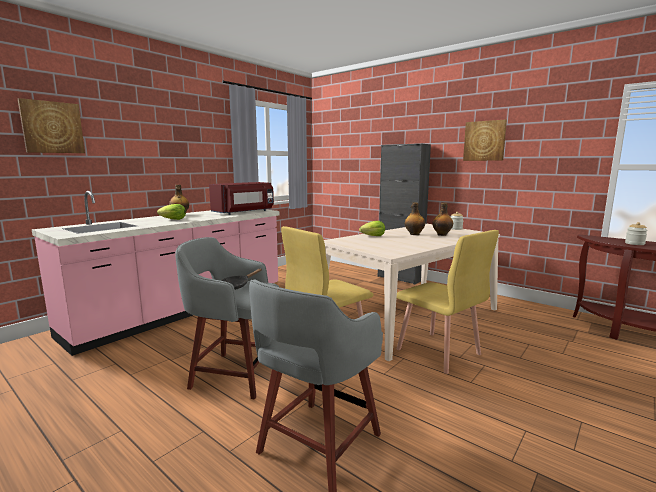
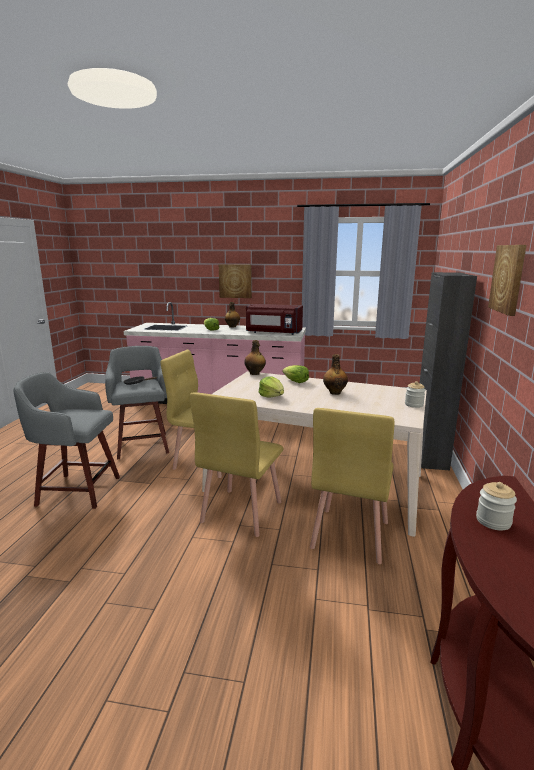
camera: 60 degrees right, 5 degrees up
picture [18,98,85,153] -> picture moved to [219,264,252,298]
bottle [432,203,453,236] -> bottle moved to [244,340,266,375]
none -> lettuce [259,376,284,398]
none -> yellow chair [310,408,394,564]

